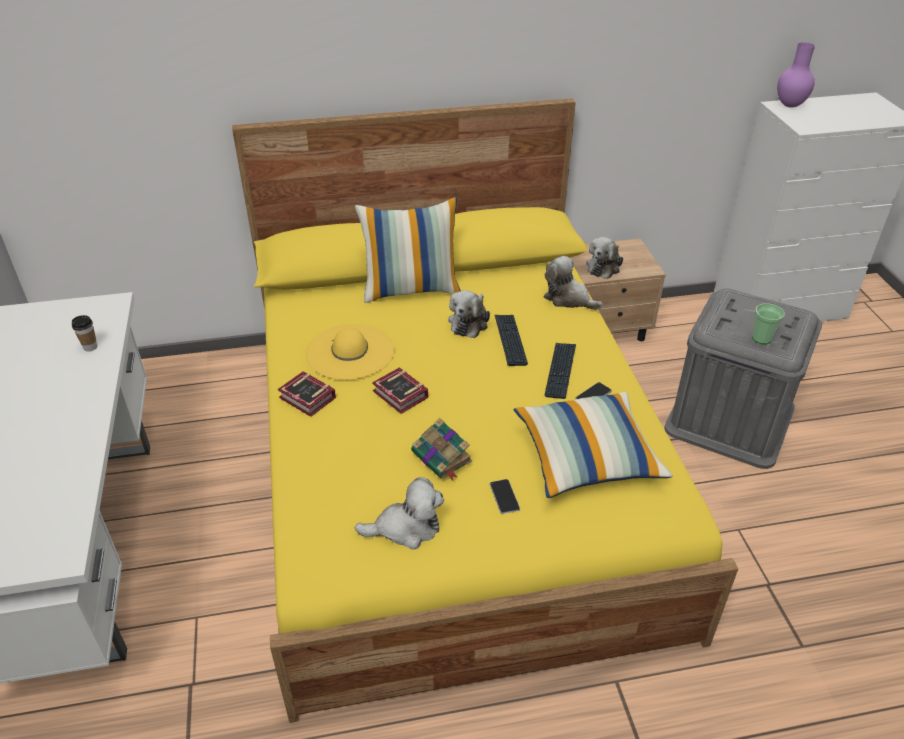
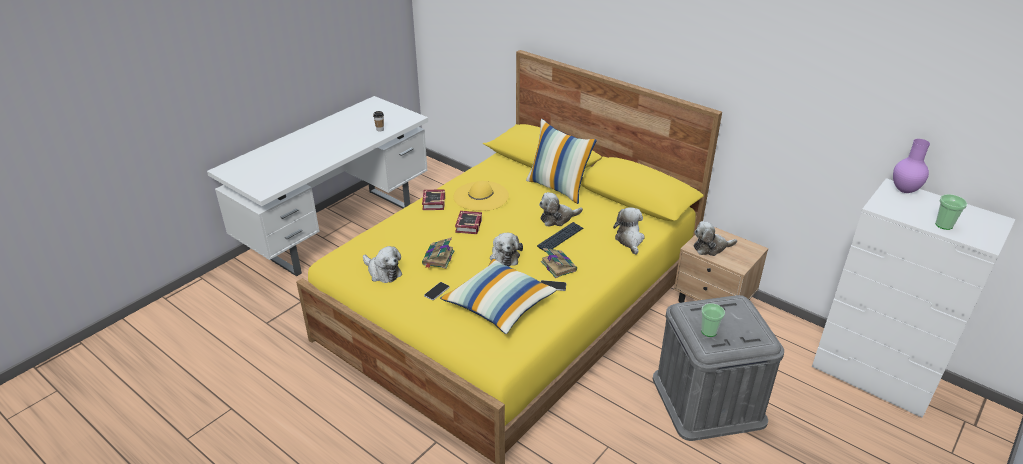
camera: 50 degrees right, 5 degrees down
keyboard [544,343,576,399] -> book [541,248,577,278]
none -> plush toy [490,233,523,266]
none -> cup [935,194,967,230]

